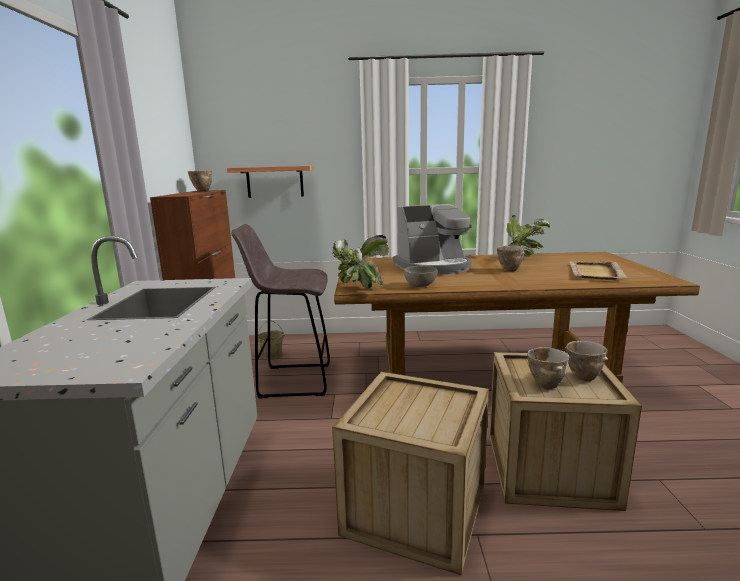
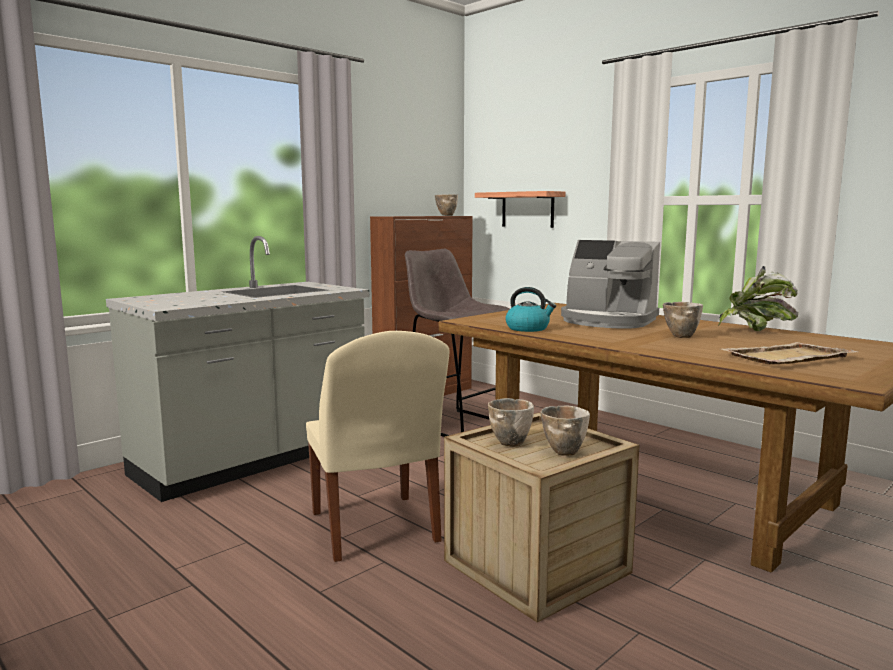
camera: 45 degrees right, 5 degrees down
beige bucket [258,320,284,360] -> none
crate [332,372,489,576] -> beige chair [306,331,449,562]
potted plant [333,235,389,288] -> none
grey bowl [404,266,437,287] -> kettle [505,287,556,332]

